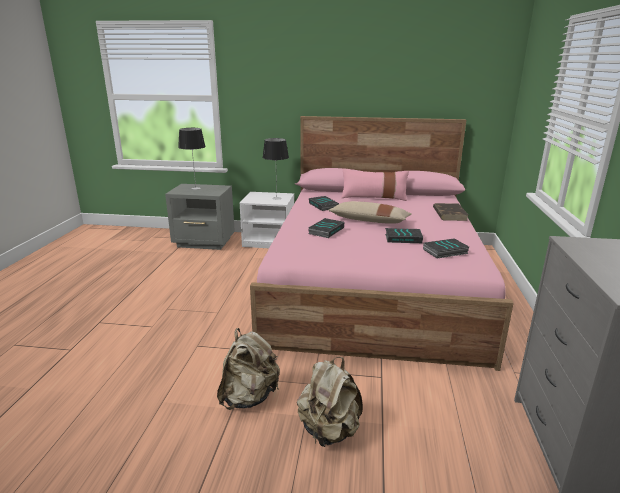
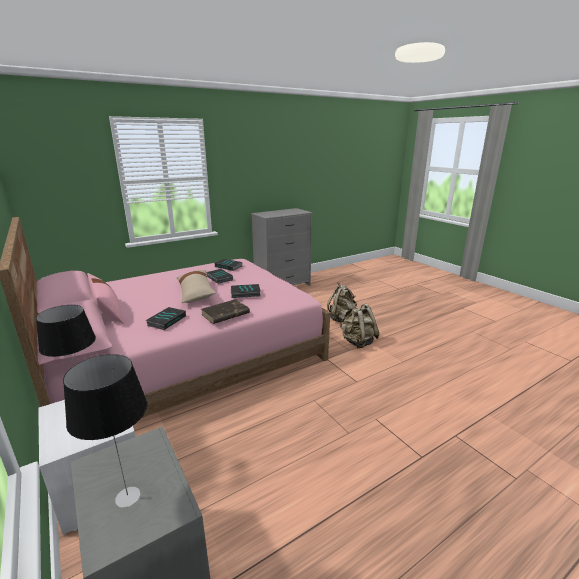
camera: 130 degrees left, 0 degrees up
brown book [433,203,468,221] -> brown book moved to [201,299,250,324]

